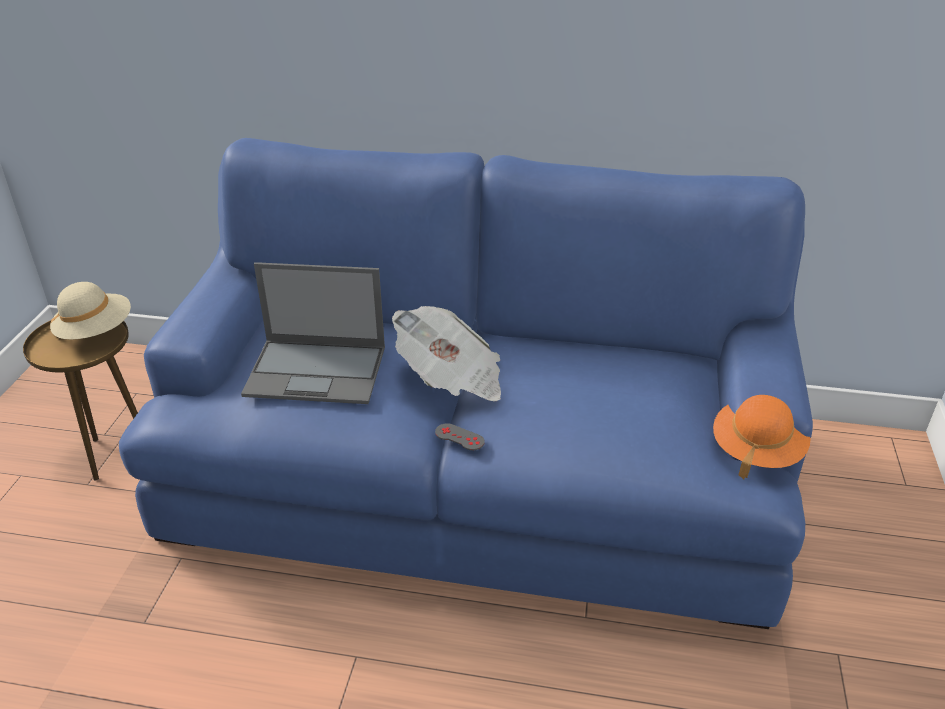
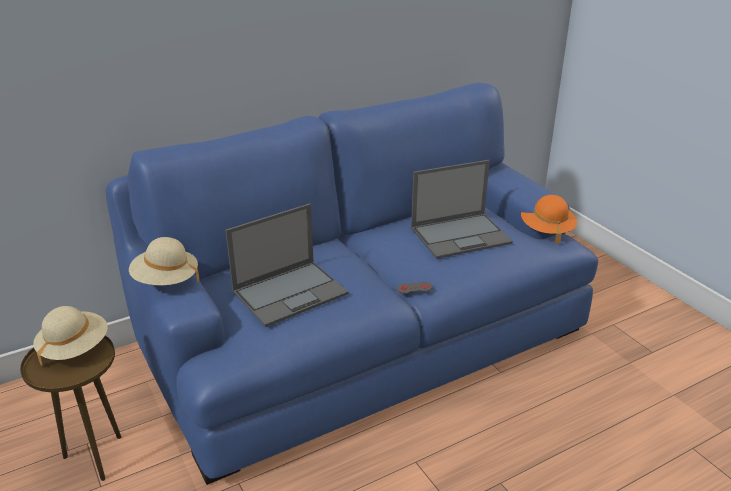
camera: 40 degrees left, 5 degrees down
newspaper [392,306,501,401] -> none
none -> beige hat [129,237,199,285]
none -> laptop [411,160,513,259]

